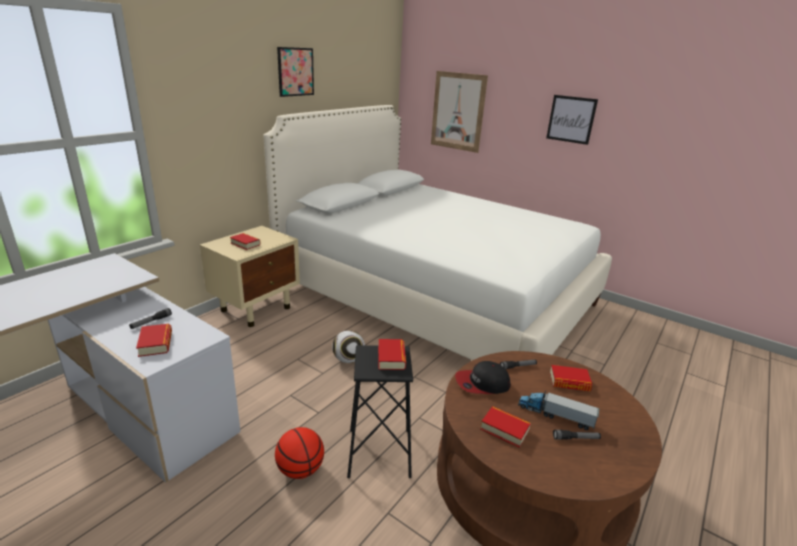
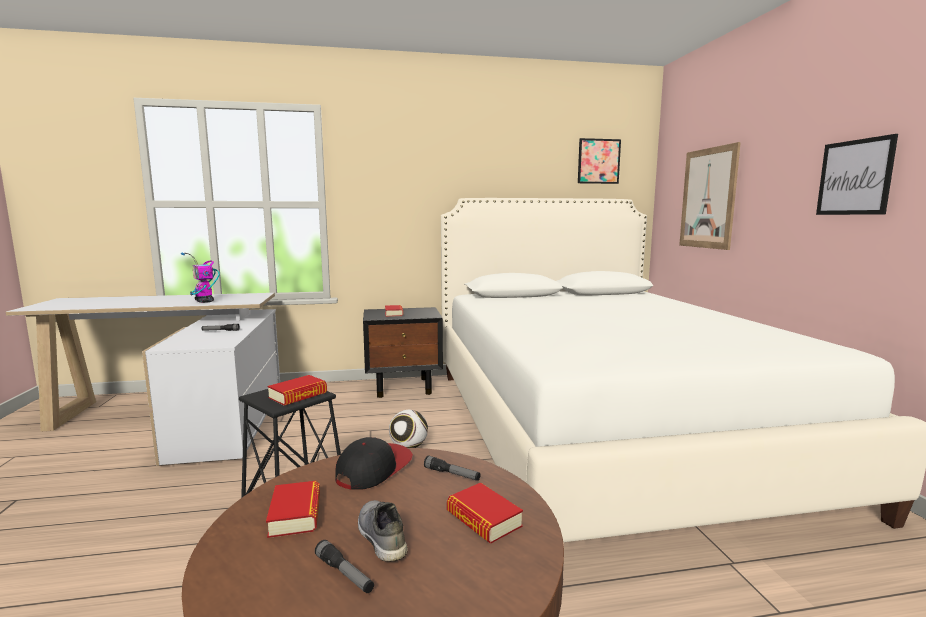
camera: 45 degrees right, 15 degrees down
book [136,324,172,357] -> none
beige nightstand [200,226,300,327] -> black nightstand [363,307,443,398]
basketball [275,427,324,479] -> none
picture [277,47,314,97] -> picture moved to [578,138,621,184]
cap [455,361,511,394] -> cap turned 90 degrees clockwise [335,437,413,490]
toy truck [518,390,600,430] -> grey shoe [358,500,408,562]
none -> toy robot [181,252,220,303]

